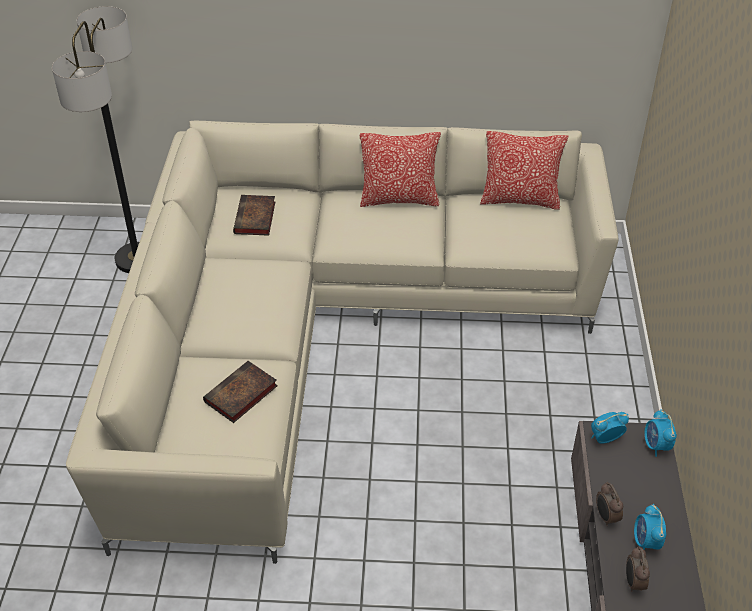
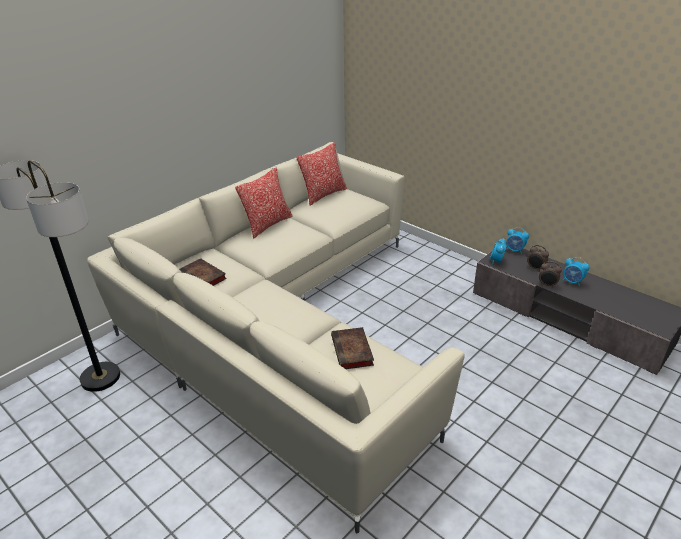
camera: 50 degrees left, 10 degrees down
alarm clock [626,546,650,592] -> alarm clock moved to [527,245,549,270]

